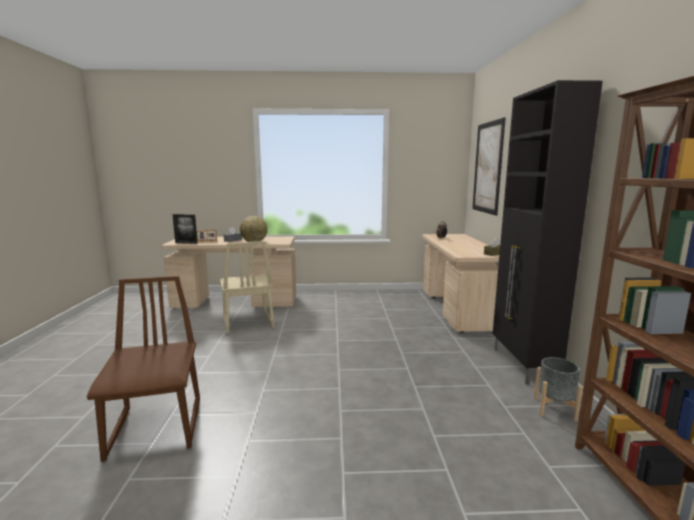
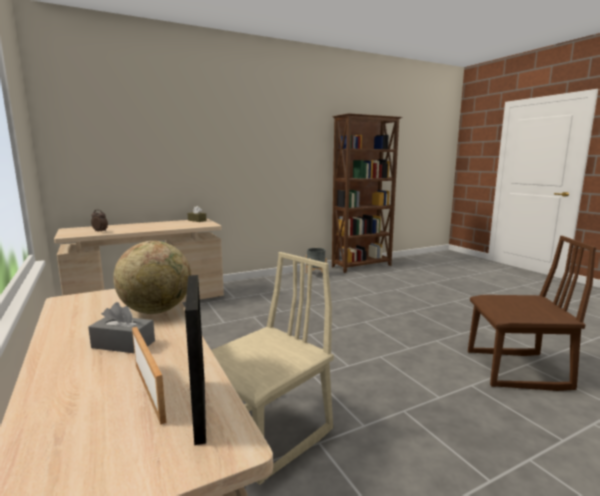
camera: 115 degrees left, 0 degrees up
brown chair [87,276,200,462] -> brown chair turned 135 degrees counterclockwise [468,236,596,391]
picture [472,117,506,216] -> none
black cabinet [493,80,603,385] -> none

